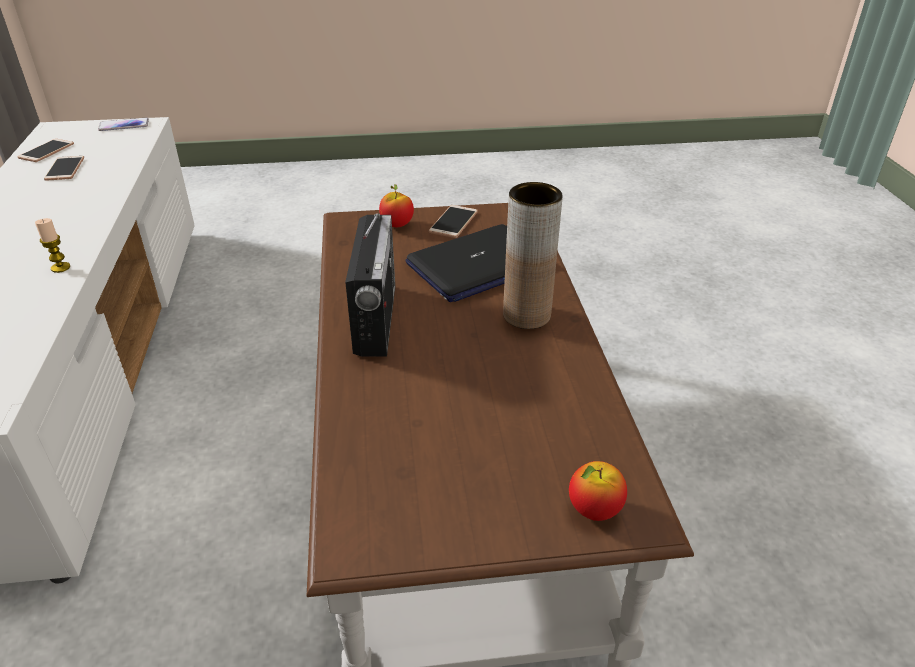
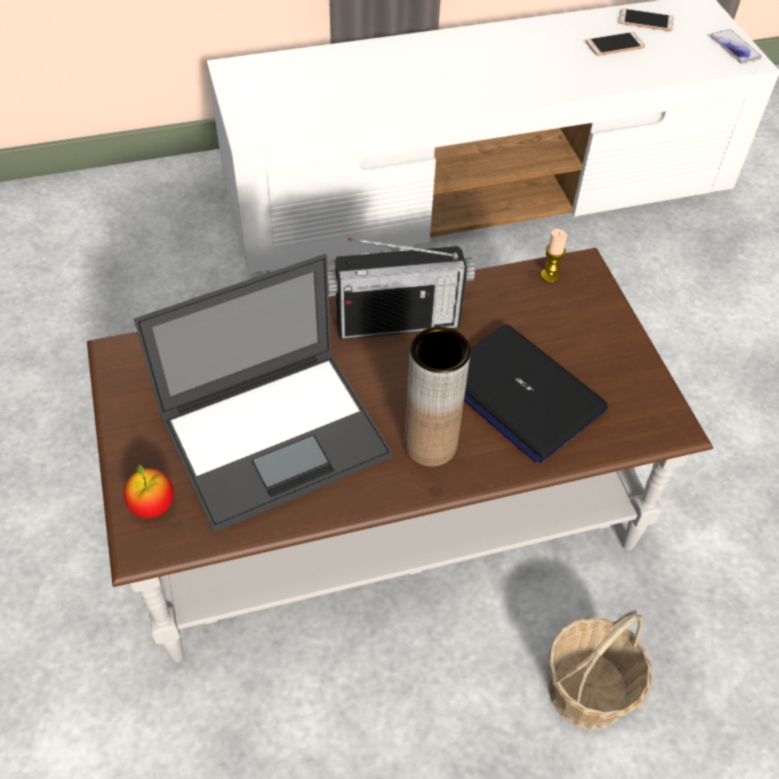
camera: 80 degrees right, 15 degrees up
candle [35,218,70,273] -> candle moved to [540,229,567,283]
apple [379,184,414,227] -> none
phone [429,205,478,238] -> none
none -> laptop [134,254,393,532]
none -> basket [548,610,652,730]

